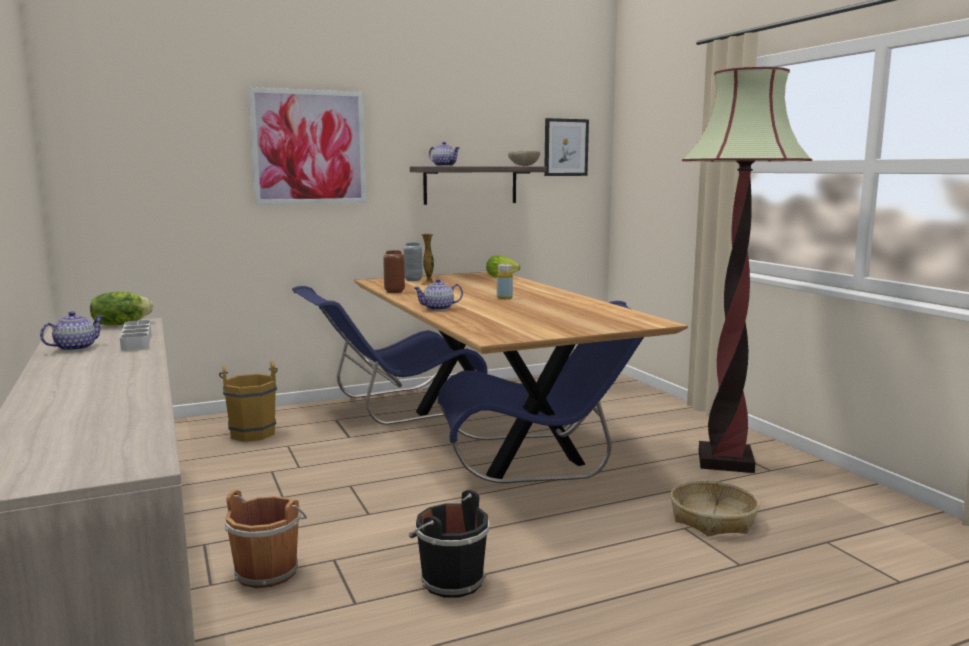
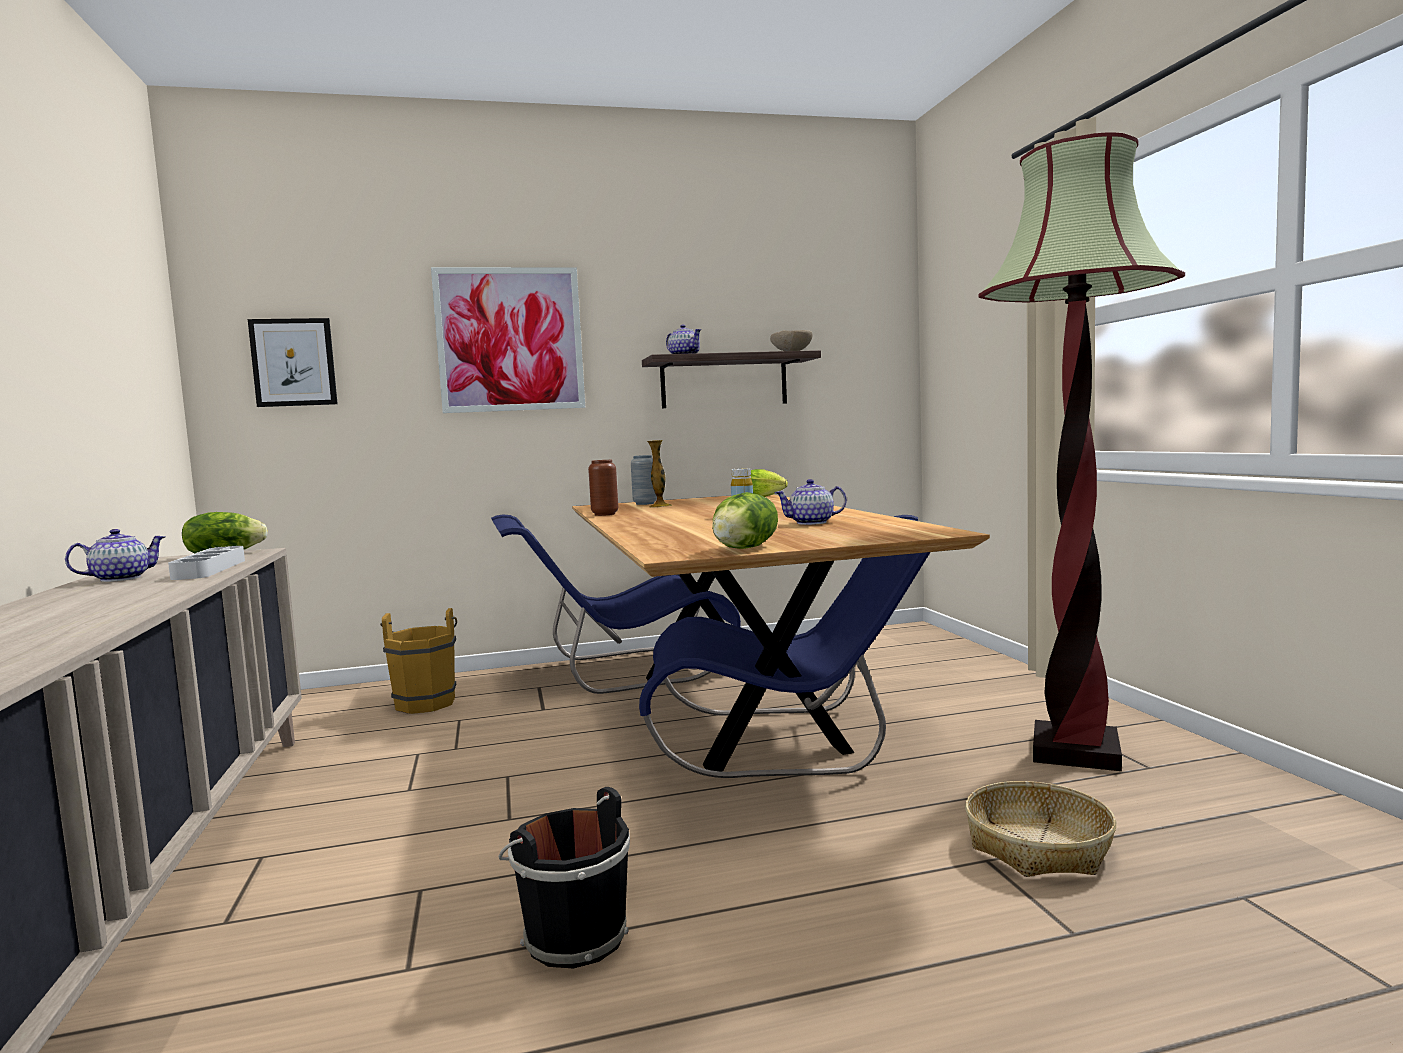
camera: 10 degrees right, 5 degrees down
brown bucket [225,490,307,588] -> none
teapot [413,279,463,311] -> teapot moved to [774,479,847,525]
picture [544,118,589,176] -> picture moved to [248,318,338,407]
none -> lettuce [712,492,778,549]

